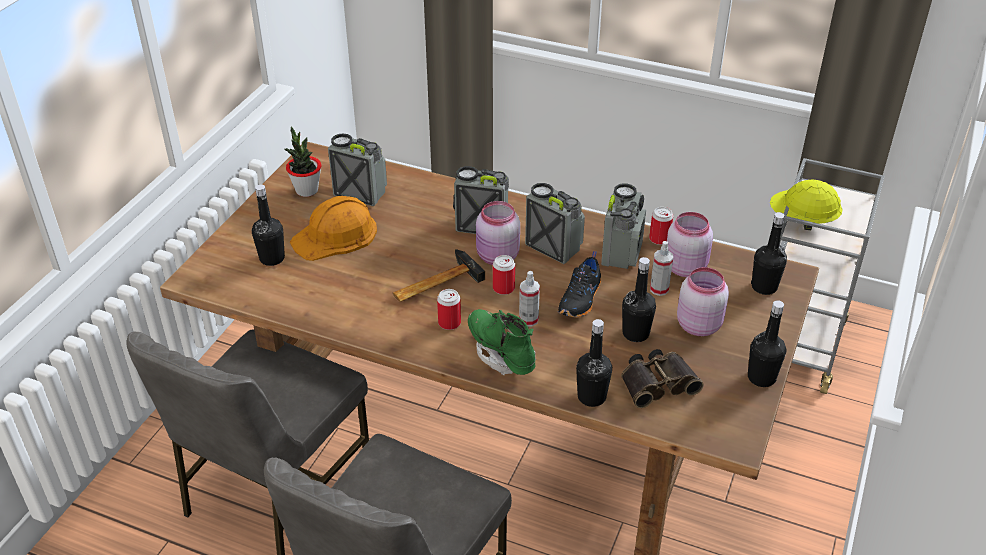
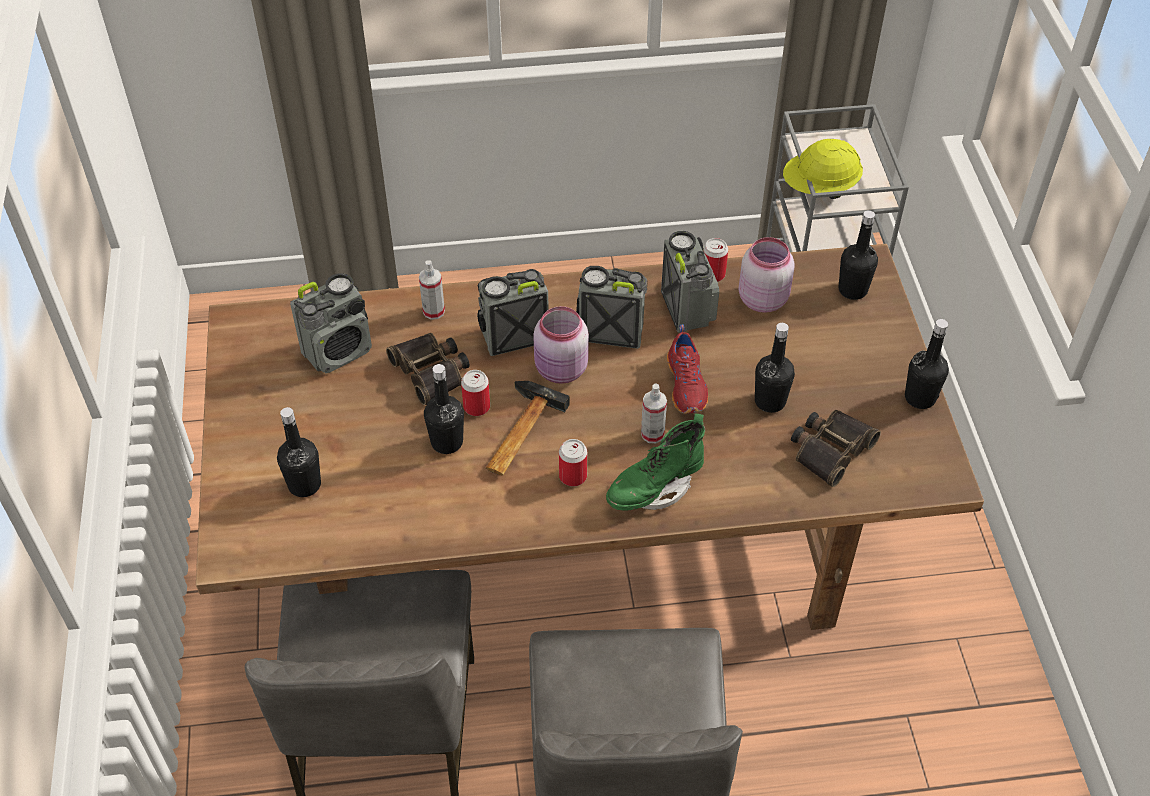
camera: 30 degrees left, 10 degrees up
potted plant [285,126,322,197] -> none
orange hard hat [290,196,377,261] -> none
radio [328,133,387,206] -> radio turned 150 degrees clockwise [290,273,372,373]
green boot [468,309,536,375] -> green boot turned 60 degrees counterclockwise [606,413,705,510]
can [493,255,515,295] -> can moved to [461,370,490,416]
black shoe [558,251,601,318] -> red shoe [667,324,708,413]
black bottle [576,319,612,407] -> black bottle moved to [424,364,464,454]
spray bottle [650,241,673,296] -> spray bottle moved to [419,260,445,320]
pink jar [677,267,729,336] -> none
none -> binoculars [386,333,470,405]

